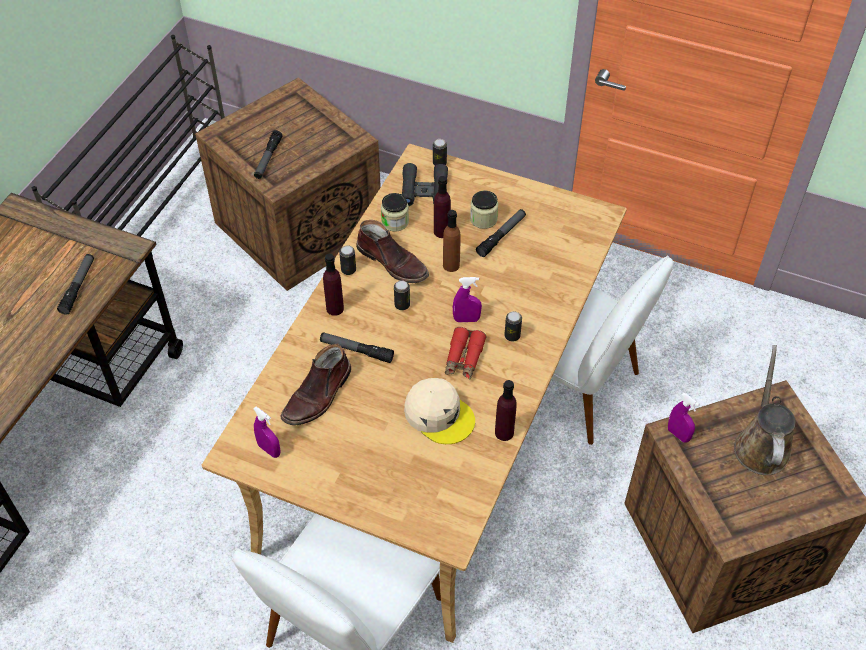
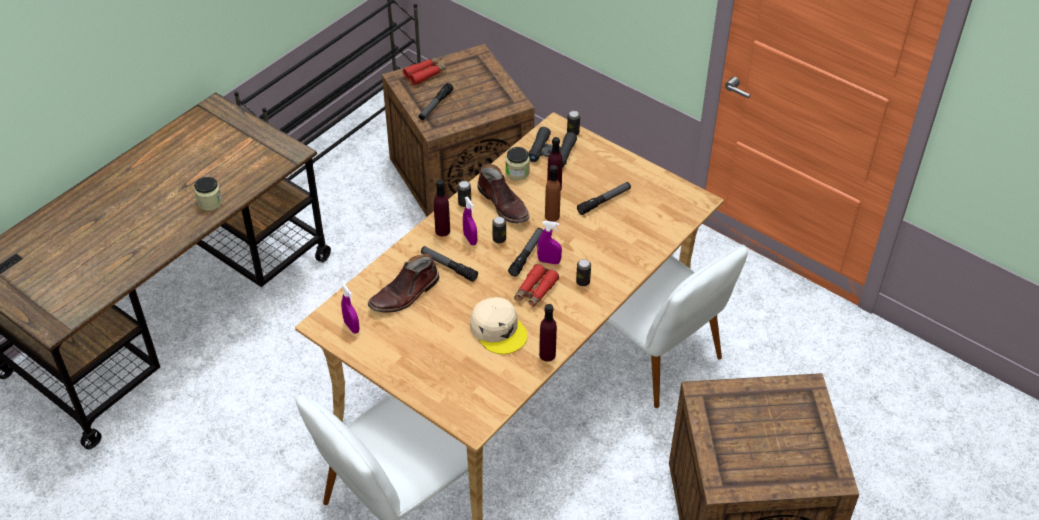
camera: 15 degrees right, 5 degrees down
flashlight [57,254,94,315] -> flashlight moved to [508,228,543,277]
jar [470,191,498,229] -> jar moved to [194,177,222,211]
purple spray bottle [668,393,700,443] -> purple spray bottle moved to [463,197,477,245]
brown watering can [734,345,796,475] -> none
none -> red binoculars [403,57,446,85]

